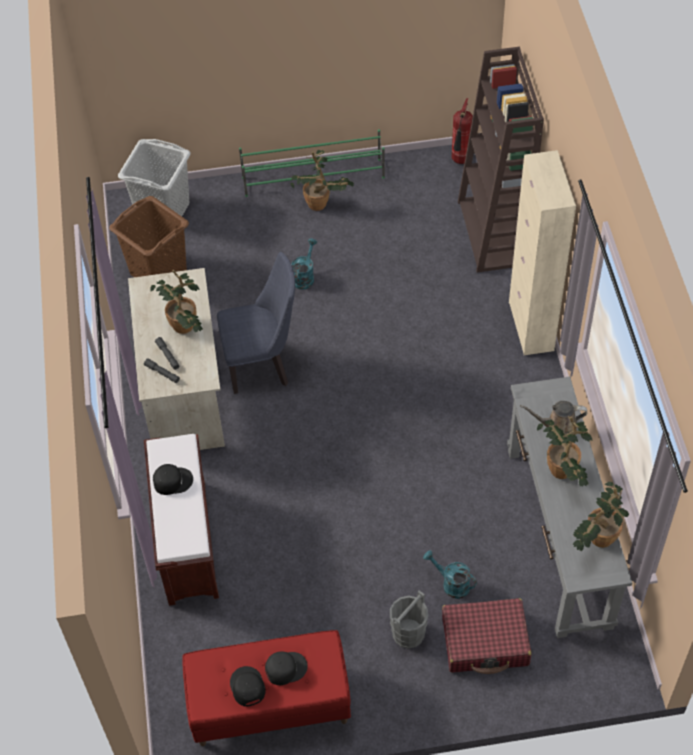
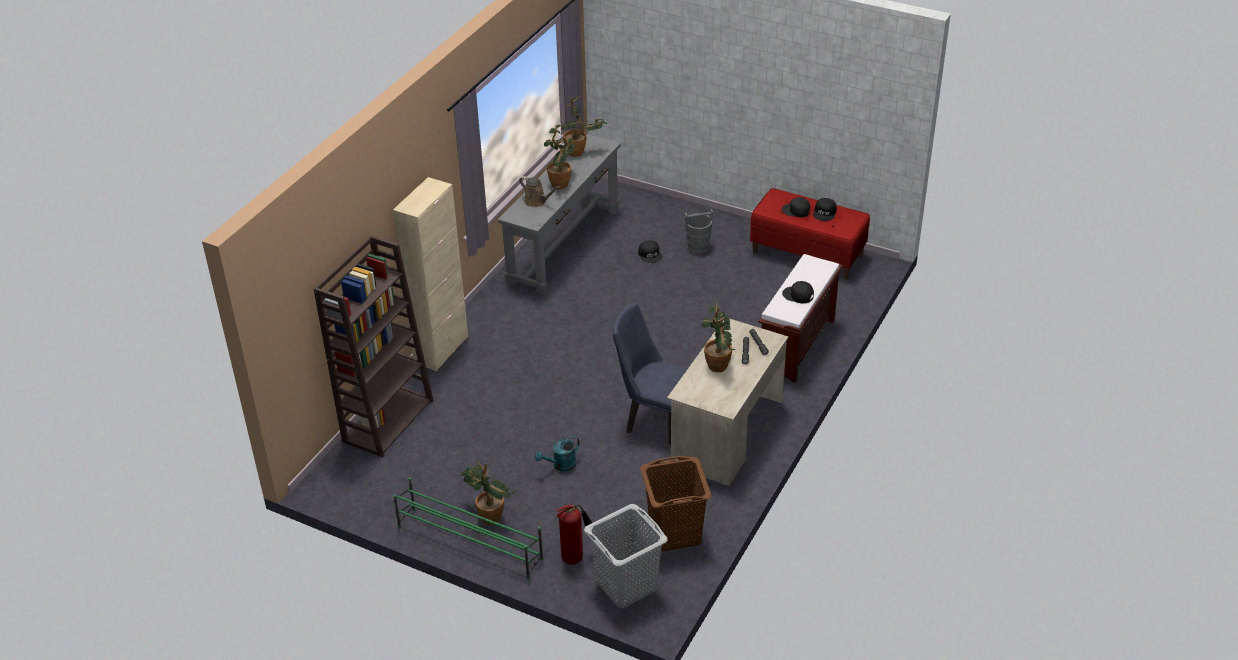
camera: 145 degrees left, 15 degrees down
turquoise watering can [423,550,477,599] -> black cap [638,240,662,263]
red suitcase [442,598,532,674] -> none
fire extinguisher [452,98,473,164] -> fire extinguisher moved to [556,504,592,565]

